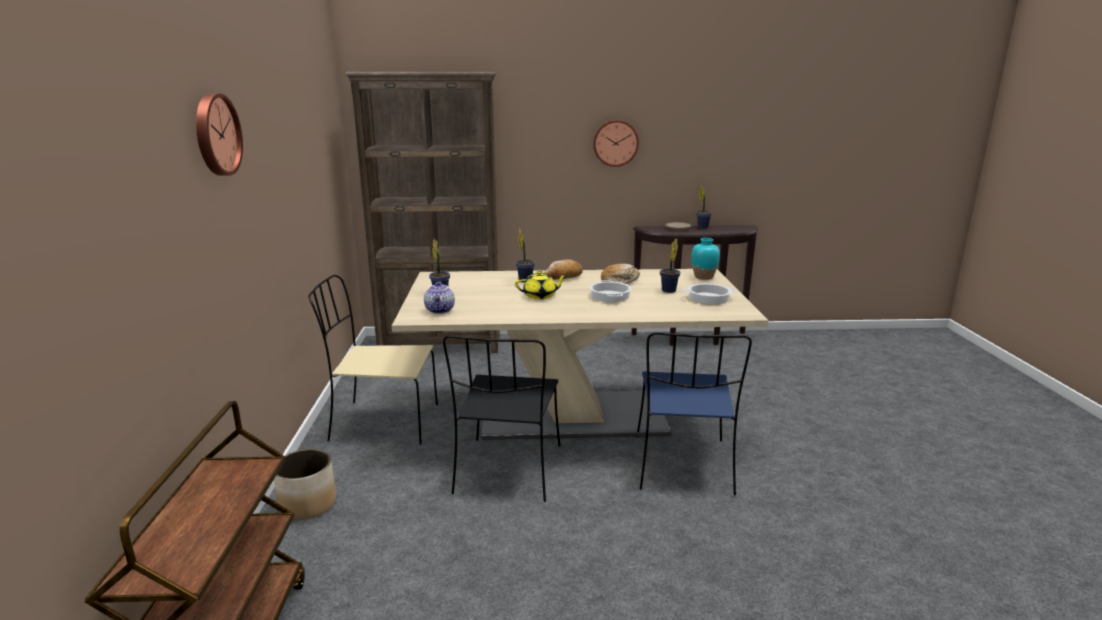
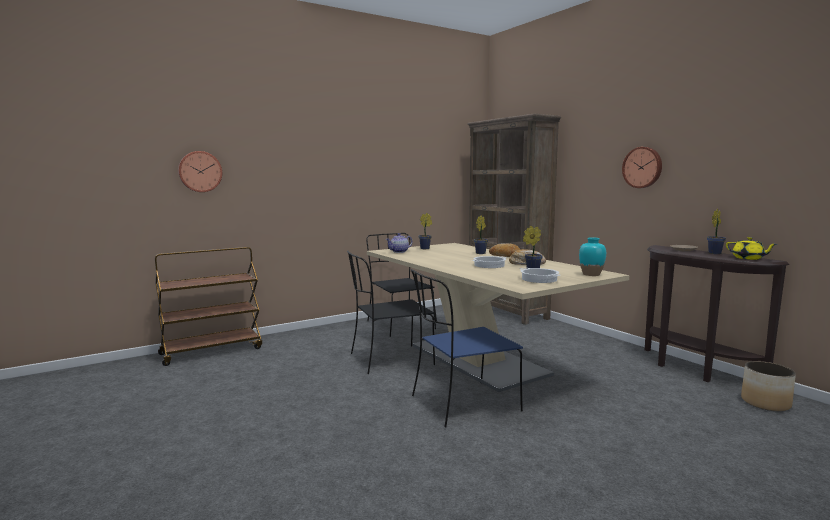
camera: 60 degrees right, 10 degrees down
wall clock [196,93,243,176] -> wall clock moved to [178,151,222,192]
planter [274,449,336,520] -> planter moved to [741,361,796,411]
beige chair [308,275,438,445] -> black chair [366,233,436,337]
yellow teapot [515,271,567,299] -> yellow teapot moved to [726,237,777,260]

